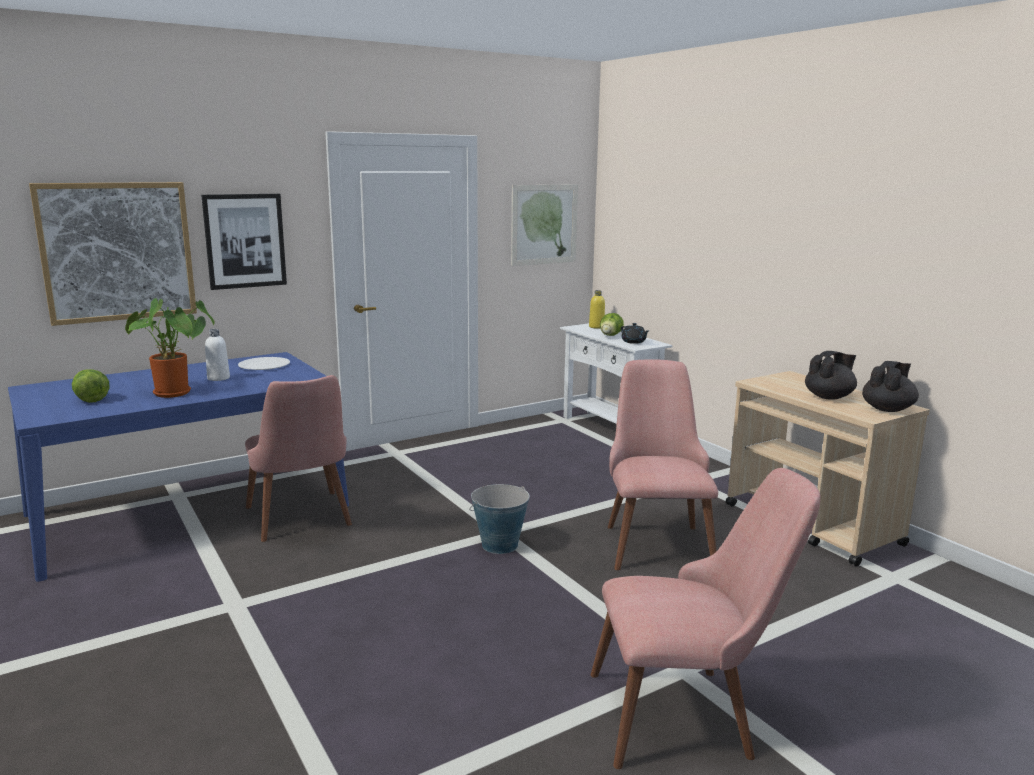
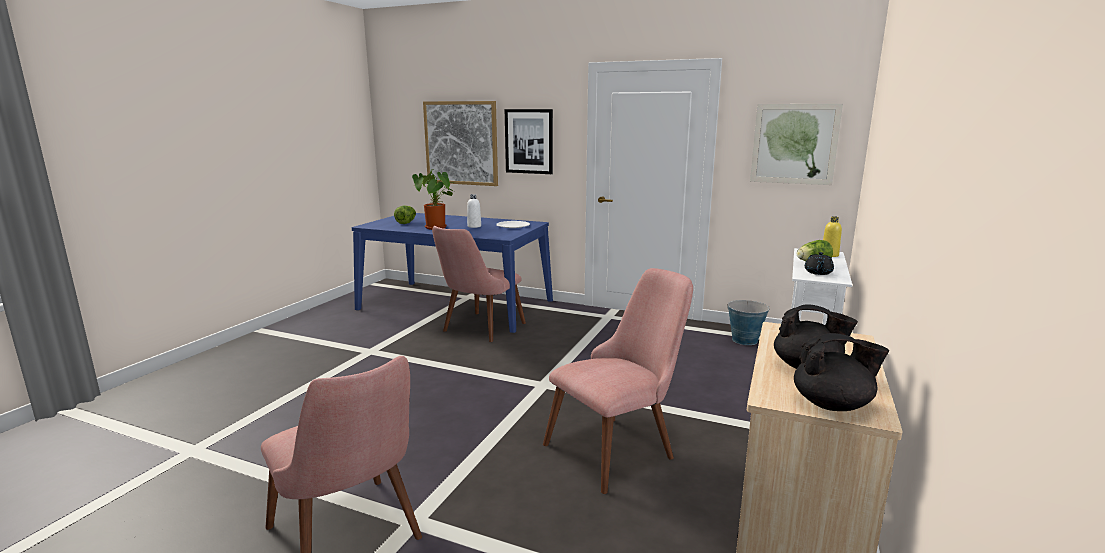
camera: 55 degrees right, 0 degrees up
bucket [469,484,530,554] -> bucket moved to [727,300,770,345]

